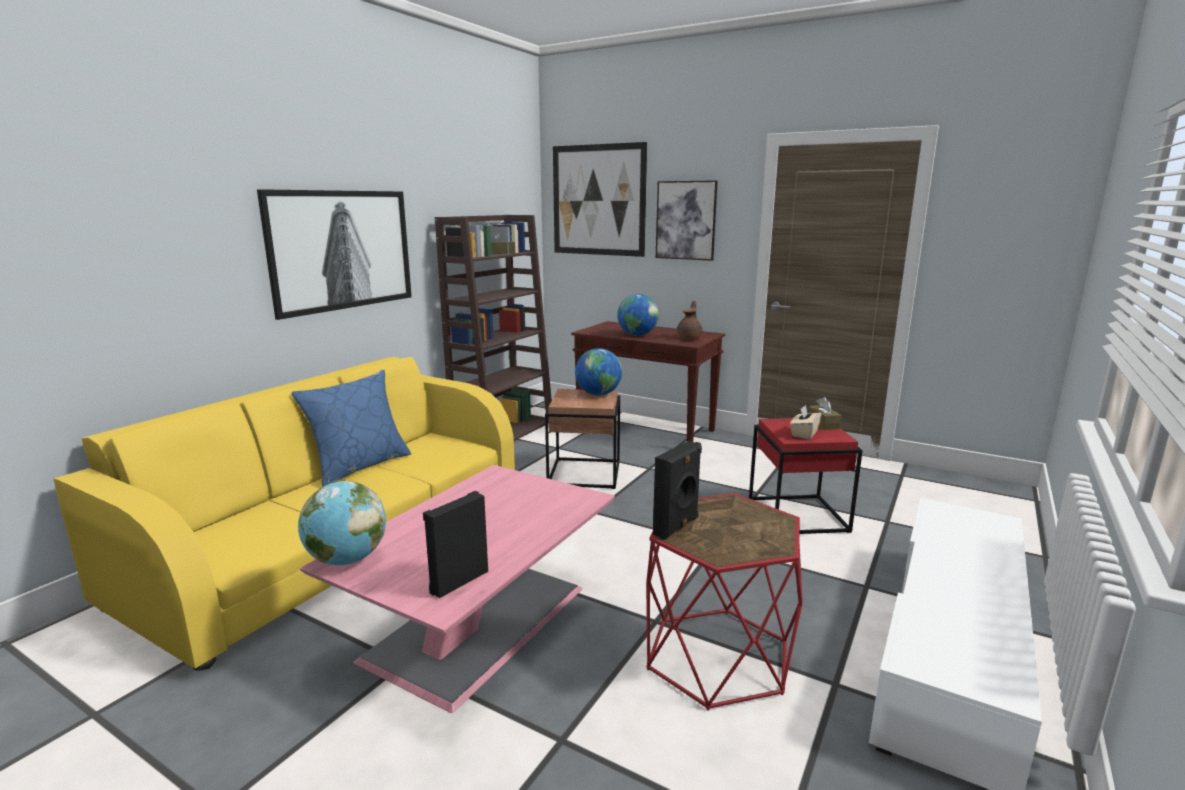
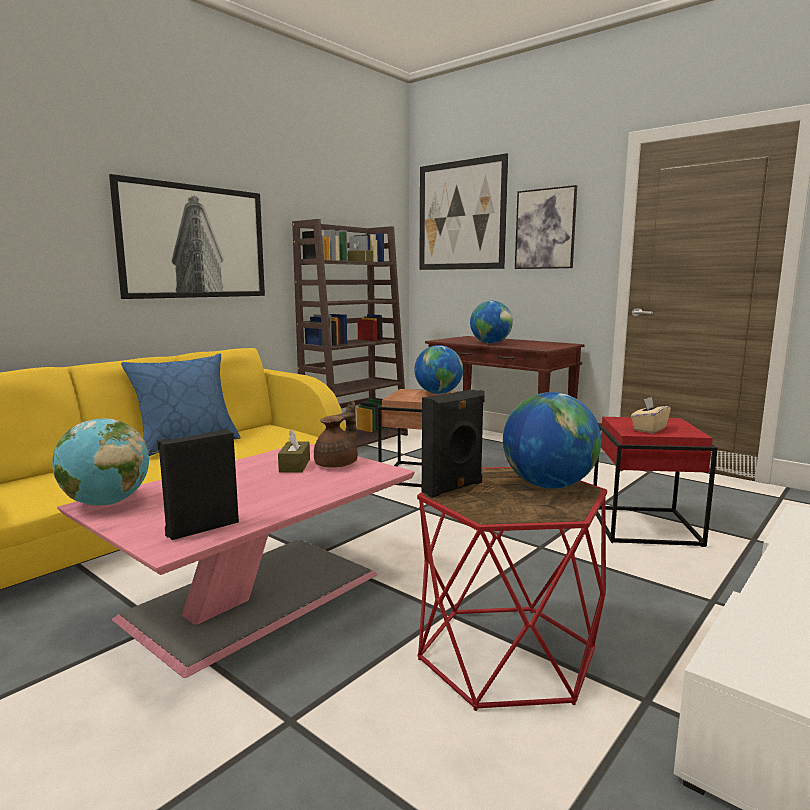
camera: 10 degrees right, 5 degrees down
brown teapot [676,301,703,339] -> brown teapot moved to [314,401,358,468]
brown tissue box [808,397,842,430] -> brown tissue box moved to [278,429,310,473]
none -> globe [503,392,601,489]

